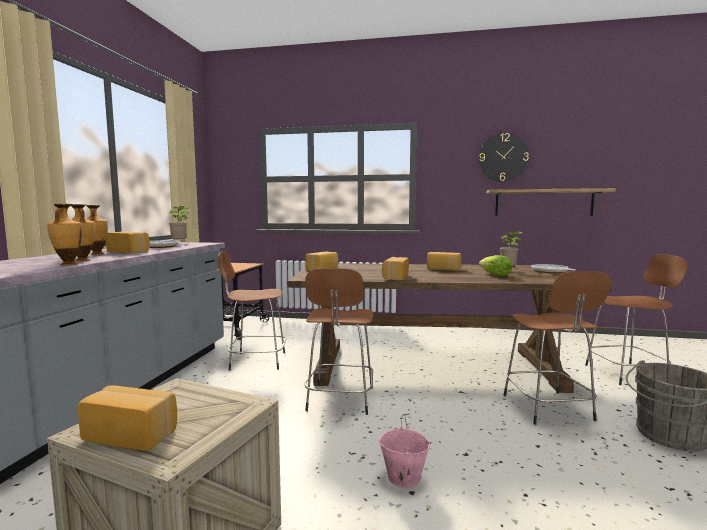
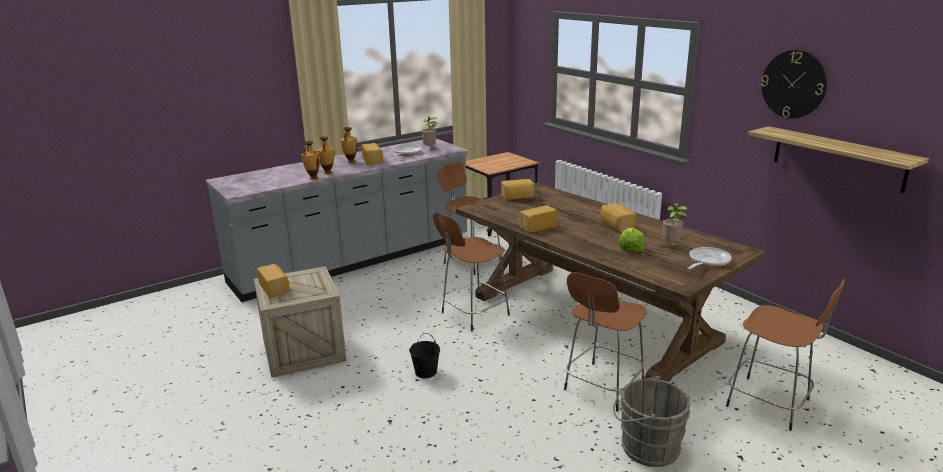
camera: 45 degrees right, 15 degrees up
pink bucket [379,414,430,488] -> black bucket [409,333,440,379]

